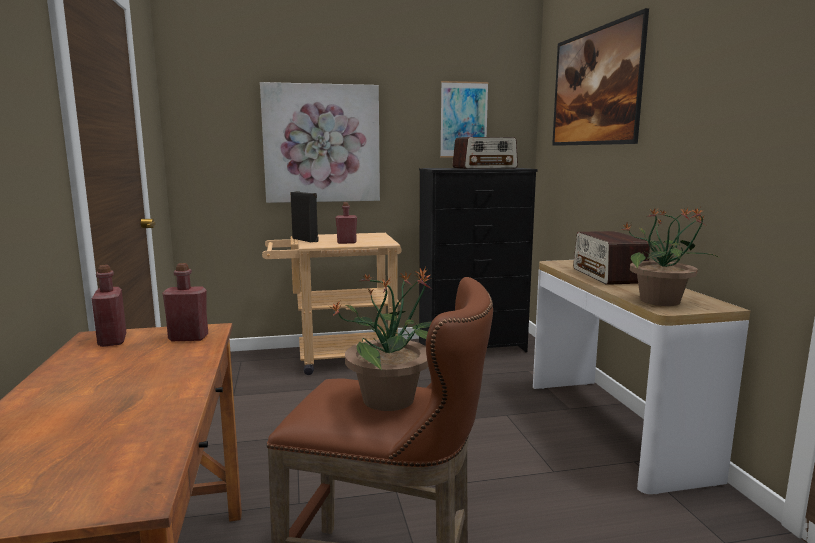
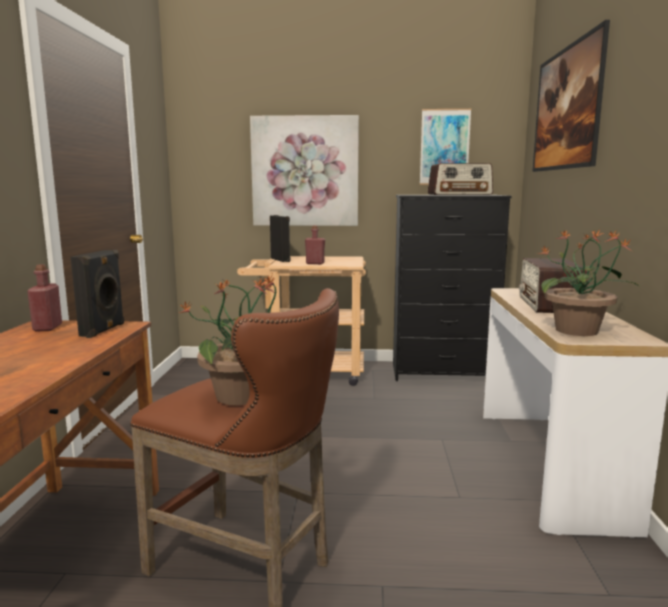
camera: 15 degrees right, 0 degrees up
red bottle [162,263,208,341] -> black speaker [71,250,124,338]

